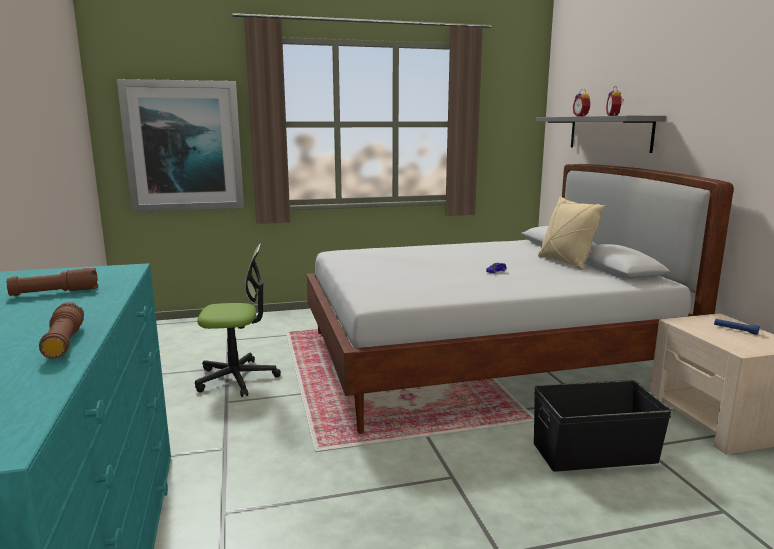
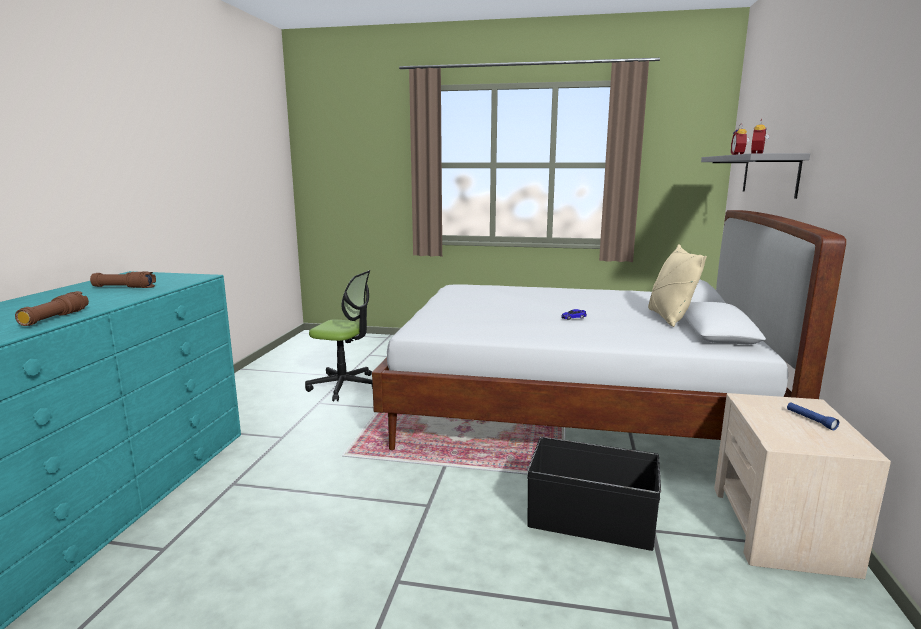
camera: 25 degrees right, 0 degrees up
picture [117,79,244,212] -> none

